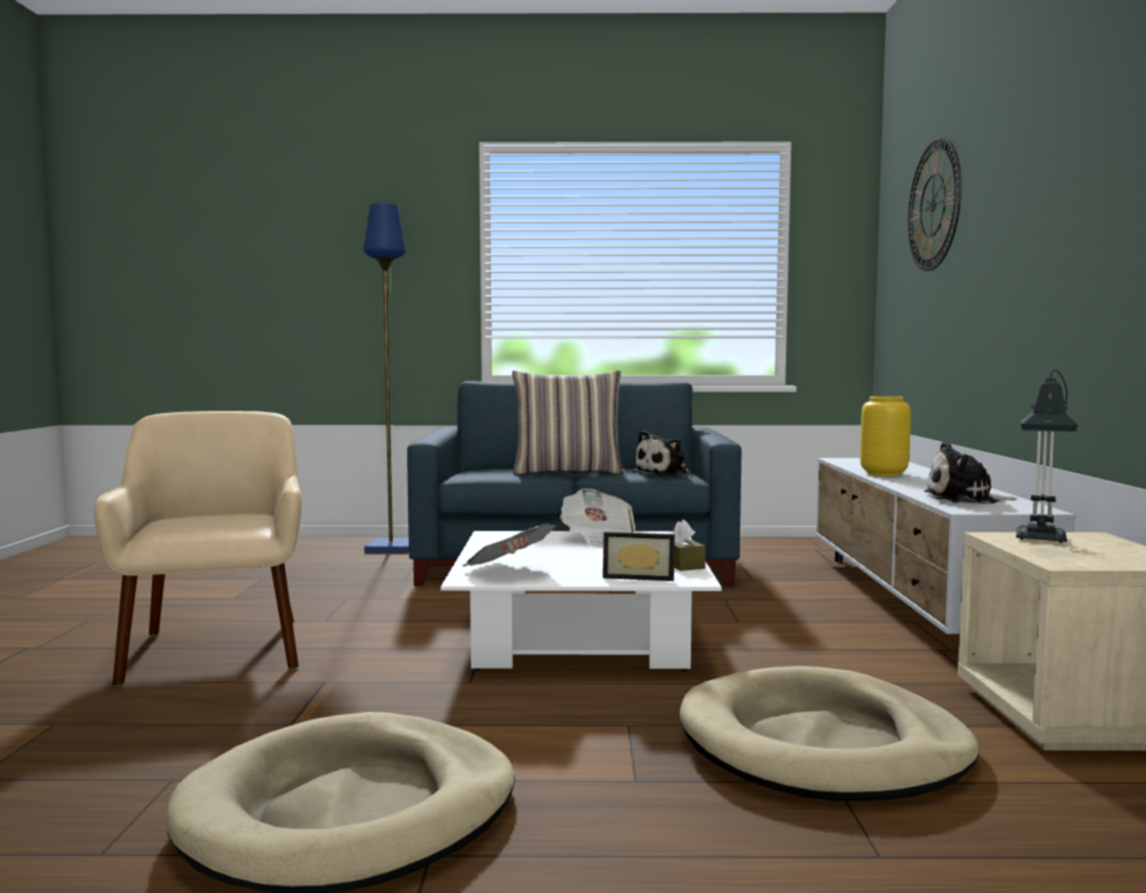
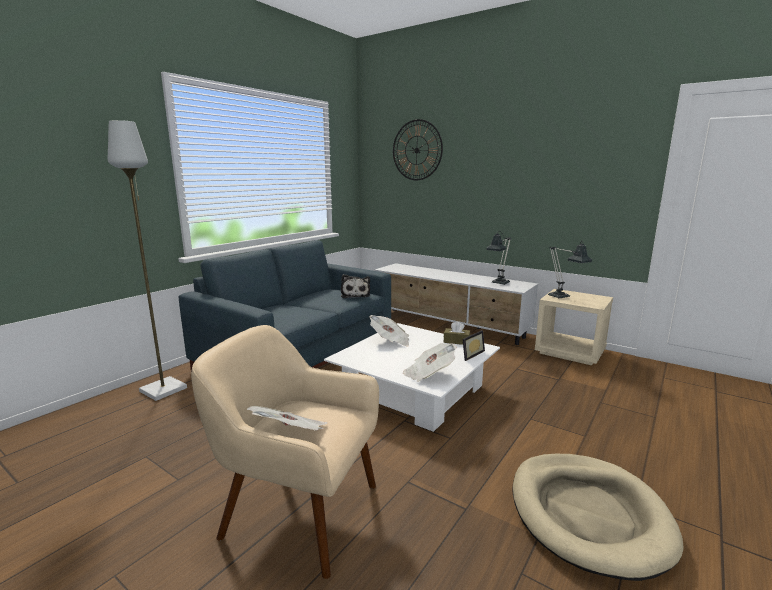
camera: 55 degrees left, 10 degrees up
blue floor lamp [363,203,409,553] -> grey floor lamp [108,120,187,401]
pillow [512,371,624,475] -> none
beige dog bed [679,666,979,801] -> none
yellow vase [860,396,911,476] -> none
plush toy [924,441,1017,504] -> table lamp [486,232,511,285]
none -> newspaper [247,406,327,431]

